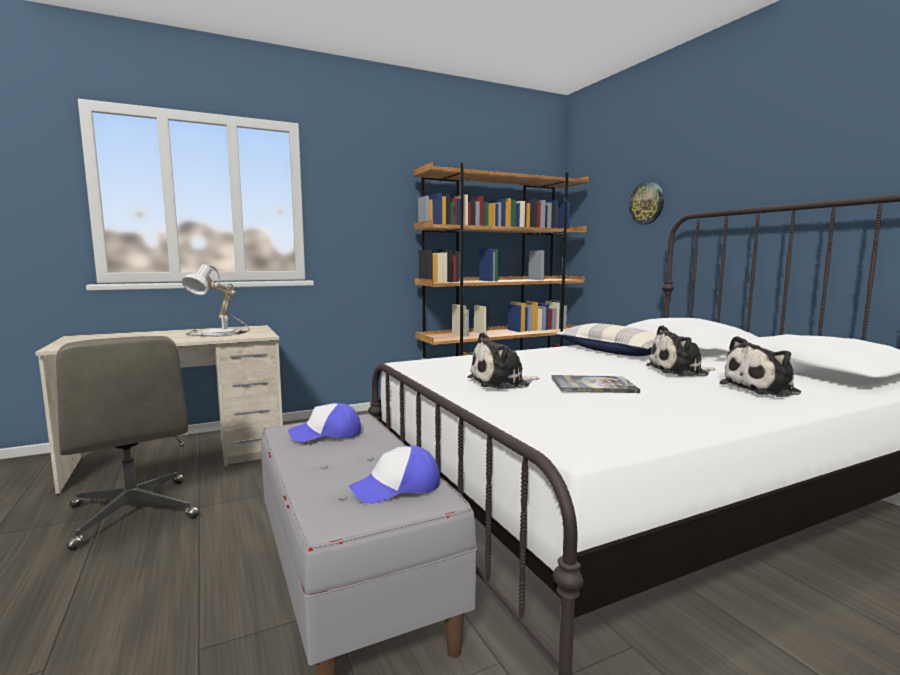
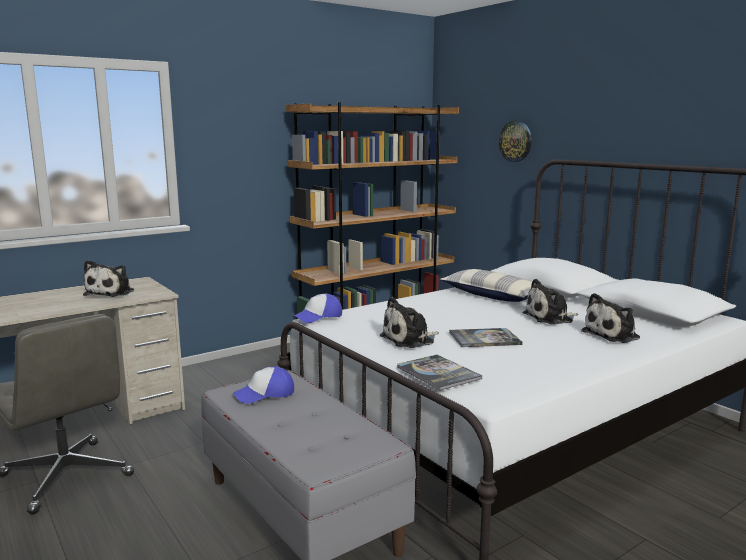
camera: 10 degrees left, 5 degrees up
table lamp [182,264,250,336] -> plush toy [83,260,134,297]
cap [349,445,440,504] -> cap moved to [293,294,342,323]
none -> book [397,355,482,390]

